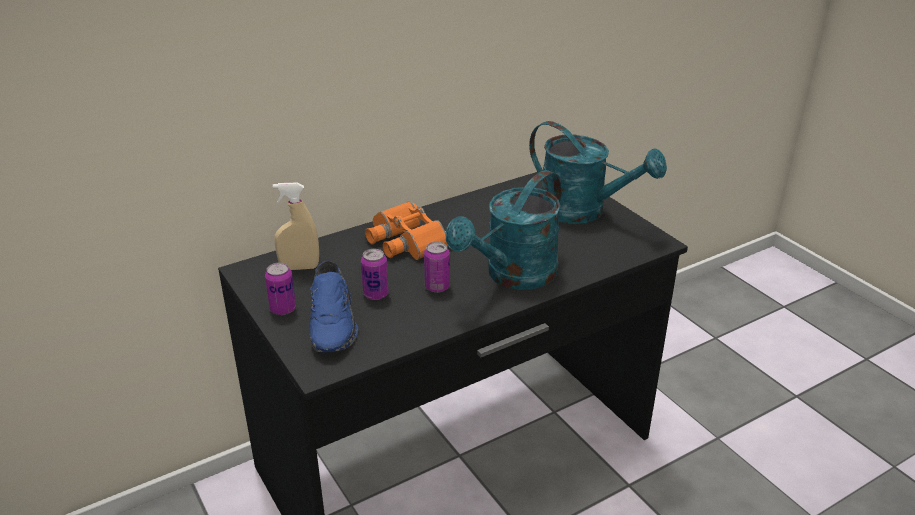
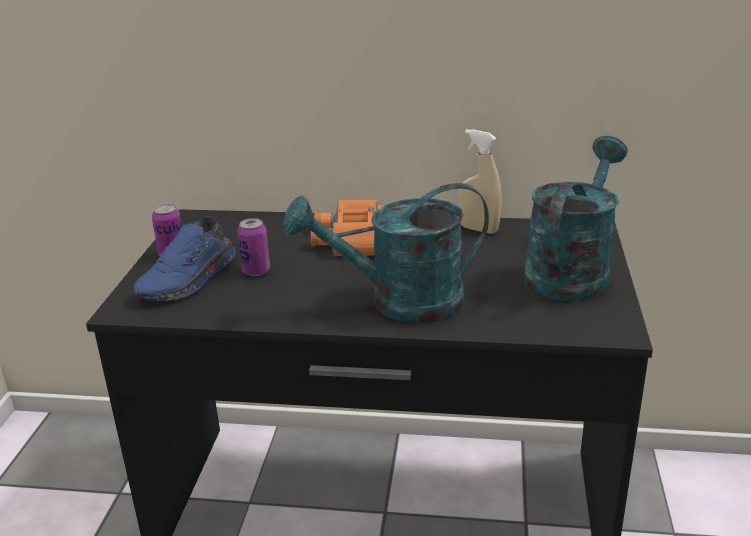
camera: 40 degrees right, 5 degrees down
beige spray bottle [273,182,319,270] -> beige spray bottle moved to [459,129,502,234]
can [424,242,450,293] -> none
turquoise watering can [529,121,667,224] -> turquoise watering can turned 135 degrees counterclockwise [524,136,628,302]

